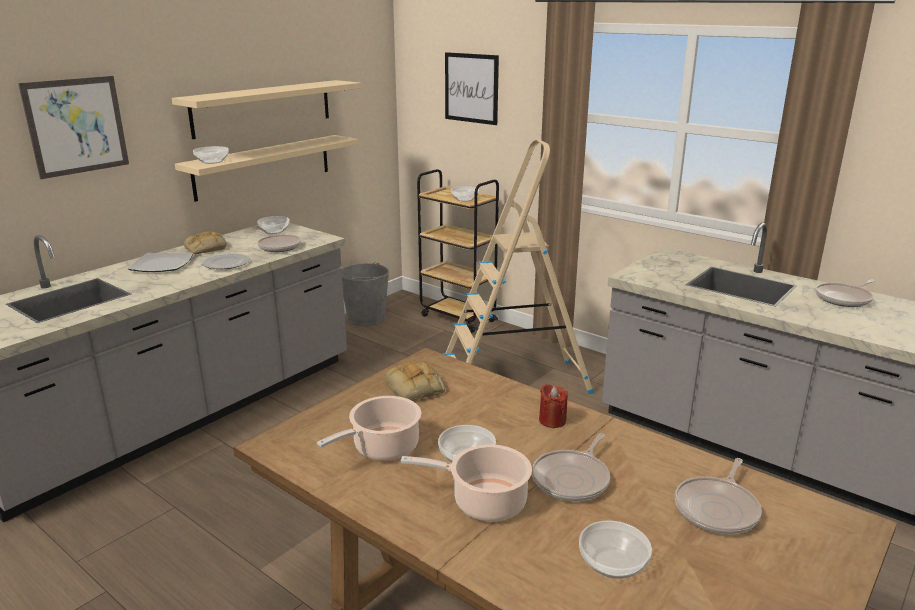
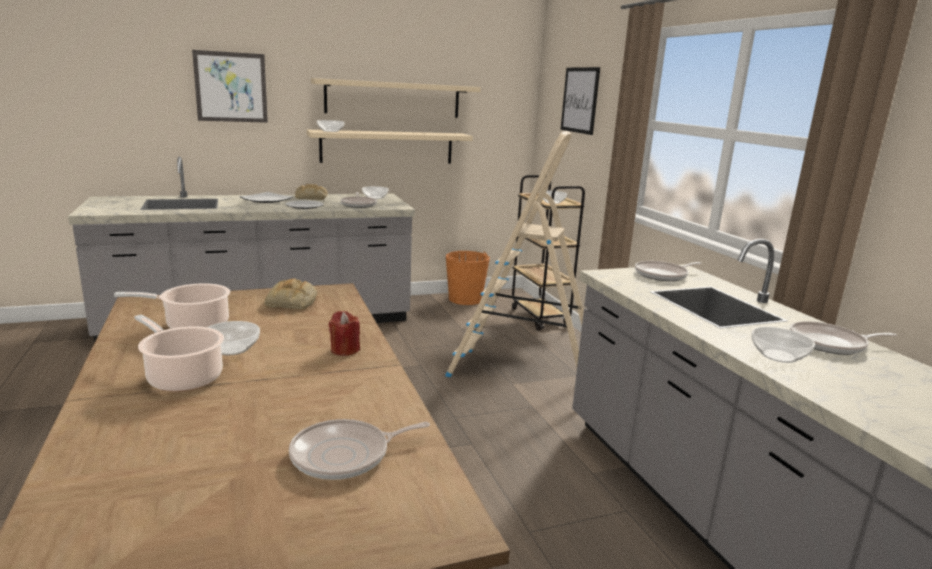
camera: 30 degrees right, 5 degrees down
grey bucket [342,261,389,326] -> orange bucket [446,251,490,305]
frying pan [532,433,610,501] -> frying pan moved to [635,261,701,281]
bowl [579,520,652,579] -> bowl moved to [751,327,815,363]

